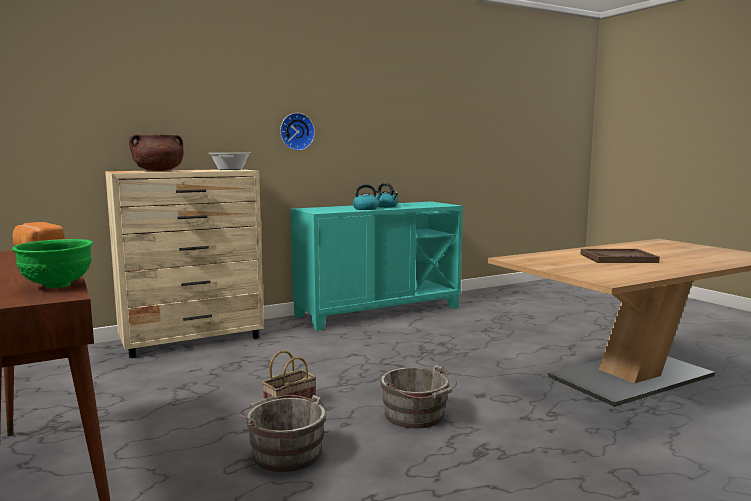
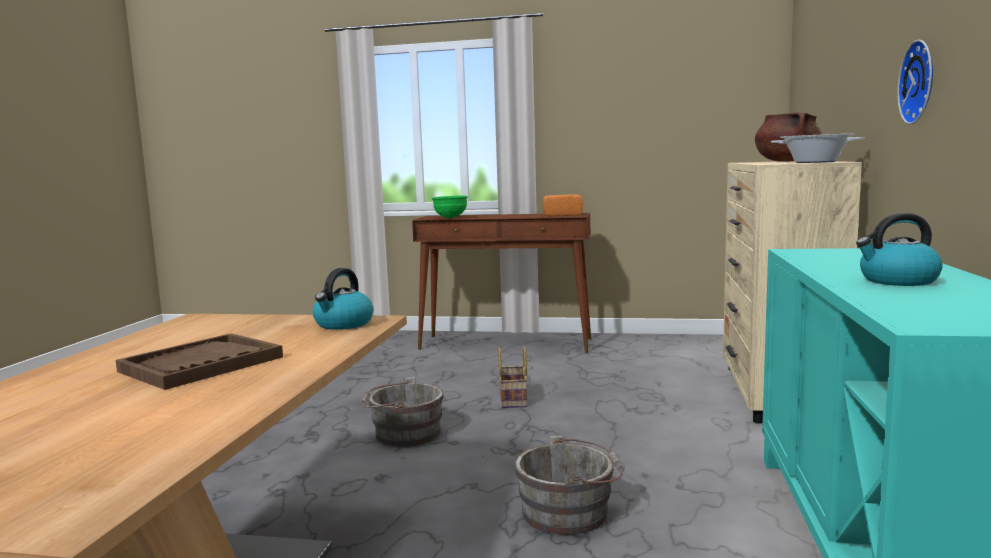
camera: 130 degrees right, 0 degrees up
grey bucket [239,395,326,472] -> grey bucket moved to [515,435,625,535]
kettle [353,184,382,210] -> kettle moved to [313,268,373,330]

